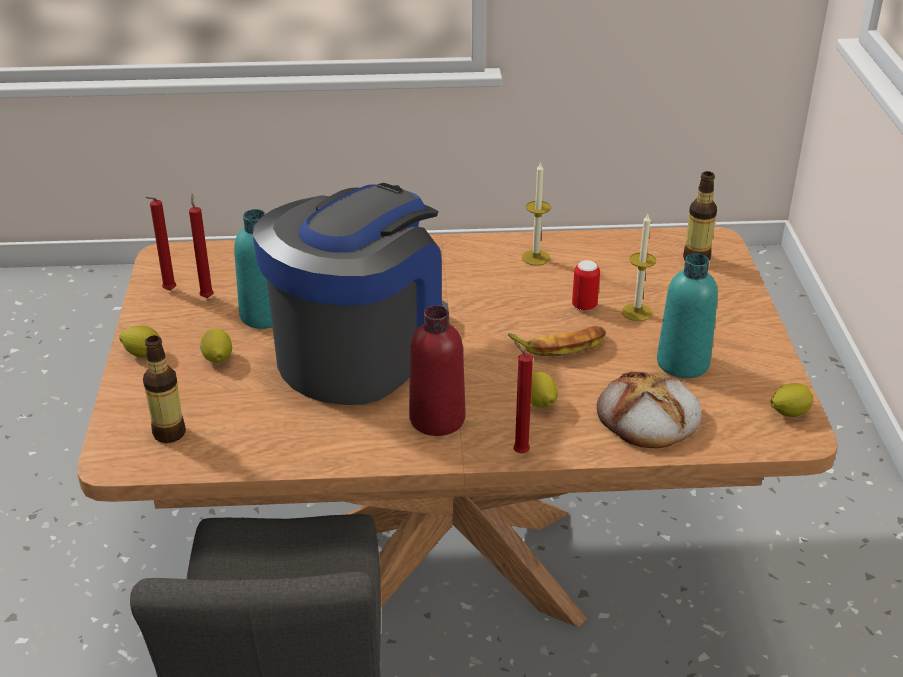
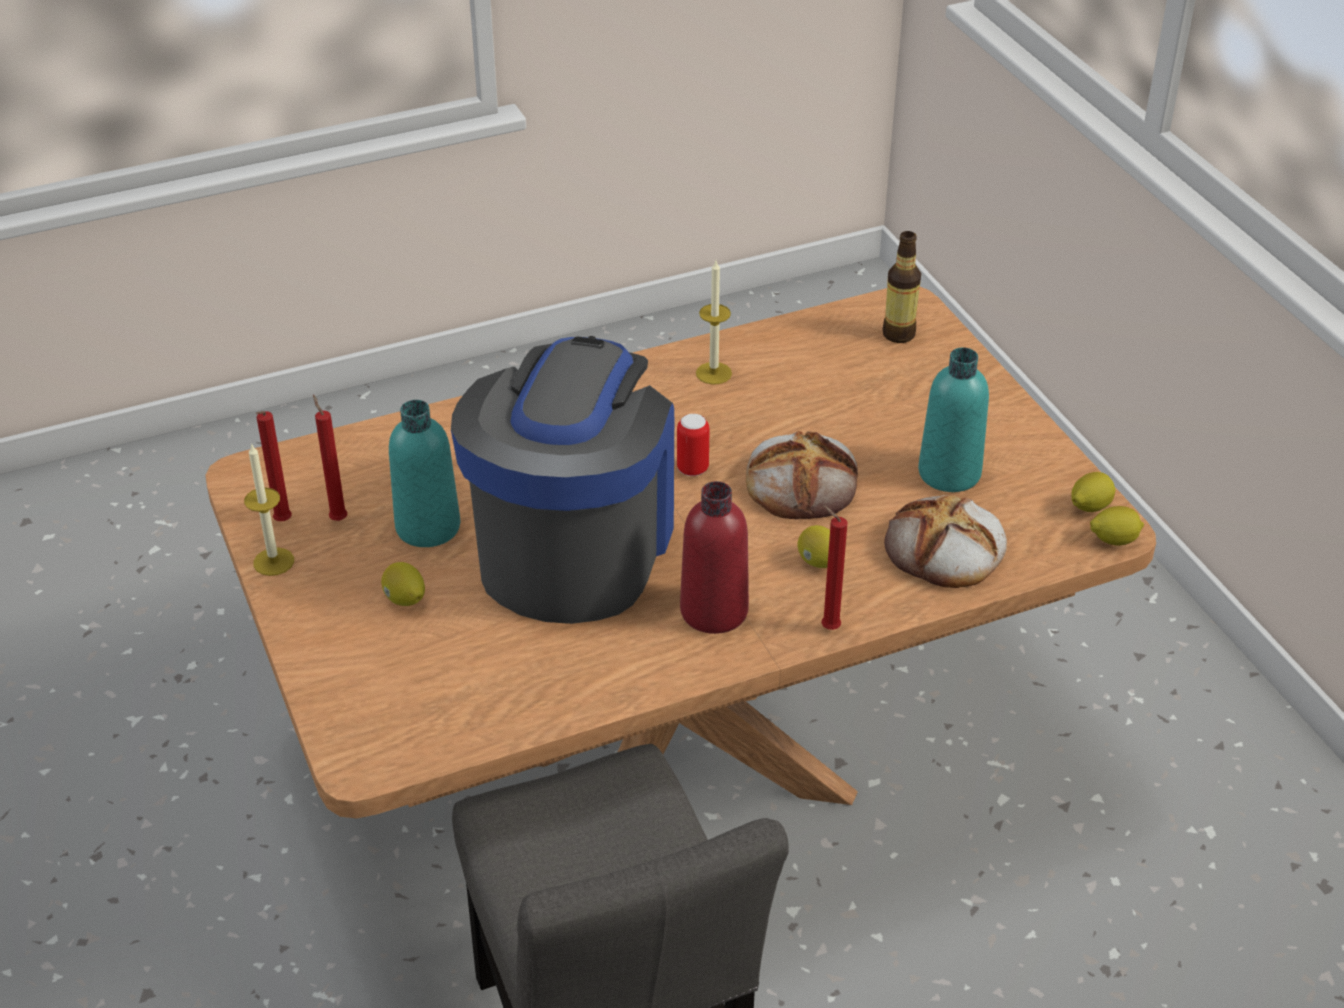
camera: 20 degrees left, 5 degrees up
lemon [119,325,160,357] -> lemon moved to [1090,506,1144,546]
bottle [143,336,186,443] -> none
banana [508,326,606,356] -> bread [746,431,858,519]
can [572,260,600,311] -> can moved to [677,414,710,476]
candle [622,214,656,321] -> candle moved to [244,443,294,576]

